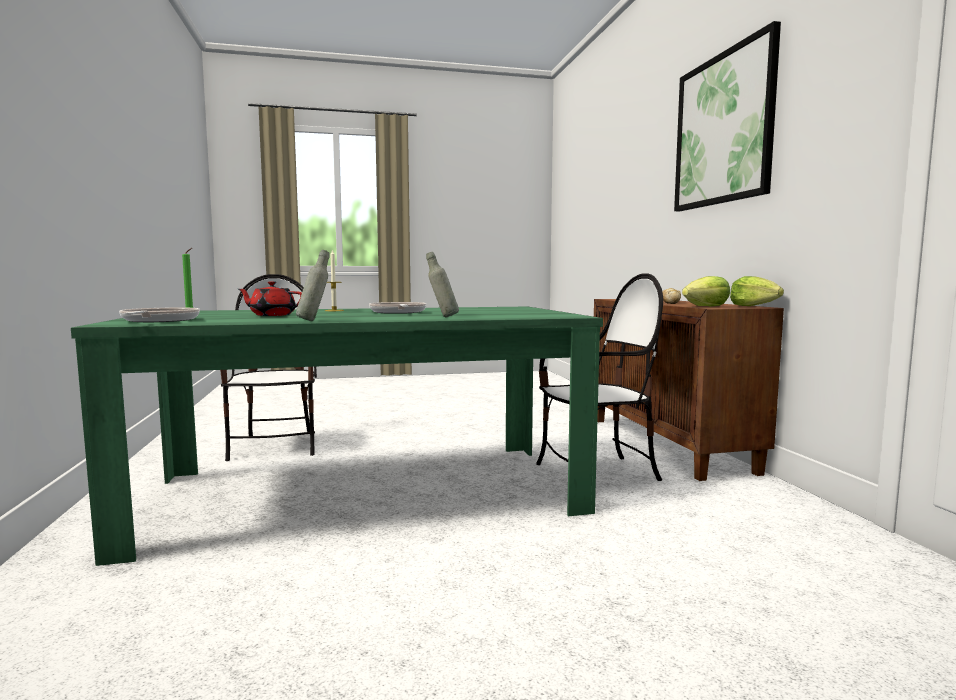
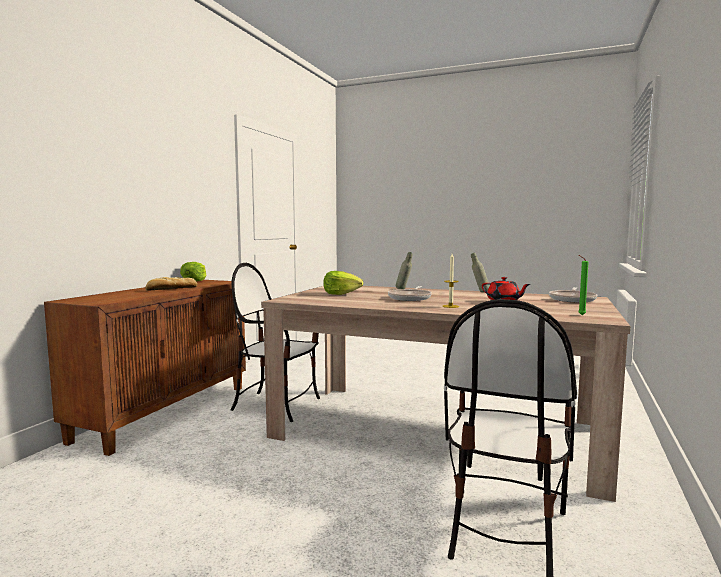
camera: 145 degrees left, 0 degrees up
green dining table [71,307,603,566] -> beige dining table [261,286,631,502]
picture [674,21,781,211] -> none
lettuce [682,276,730,307] -> lettuce moved to [323,271,363,295]

